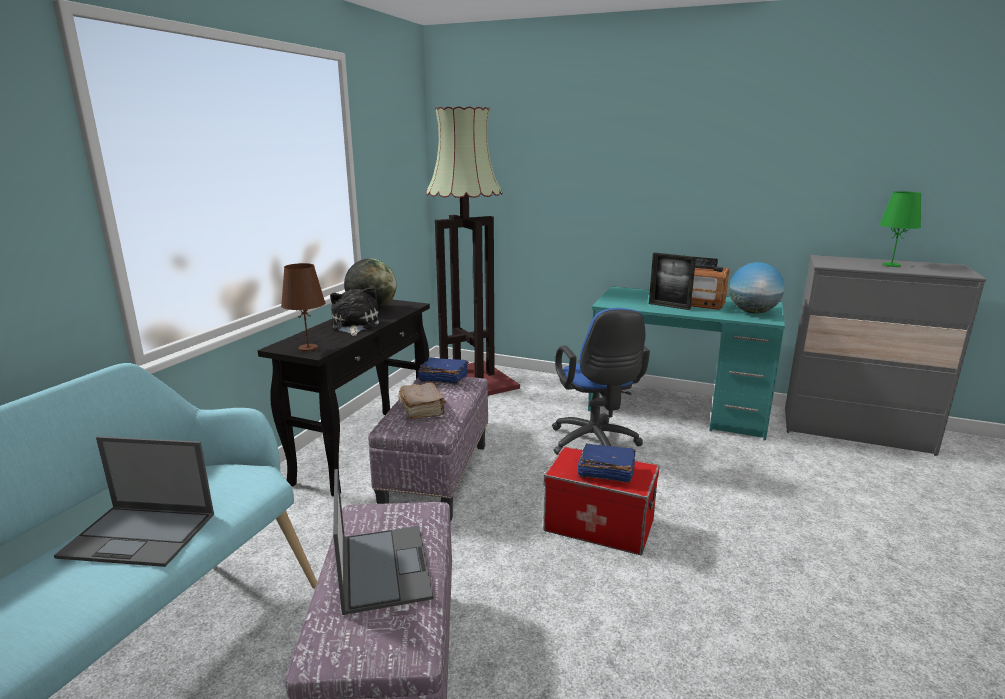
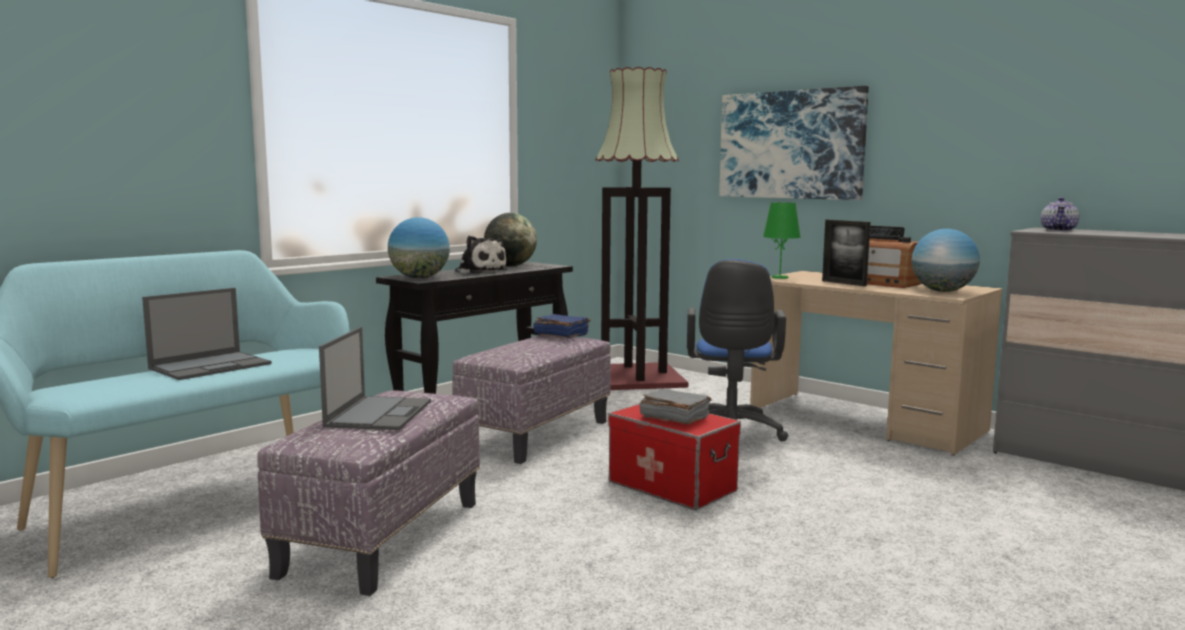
camera: 20 degrees right, 10 degrees down
laptop [54,436,214,567] -> laptop turned 75 degrees counterclockwise [142,288,272,380]
brown table lamp [281,263,326,351] -> globe [388,217,450,279]
plush toy [330,287,379,336] -> plush toy turned 120 degrees clockwise [455,236,508,274]
brown book [398,382,446,419] -> none
blue book [577,443,636,483] -> grey book [639,388,711,424]
turquoise desk [588,287,785,440] -> beige desk [750,271,1003,455]
green table lamp [879,191,922,267] -> green table lamp moved to [763,203,801,279]
none -> picture [719,86,869,200]
none -> teapot [1041,197,1079,231]

